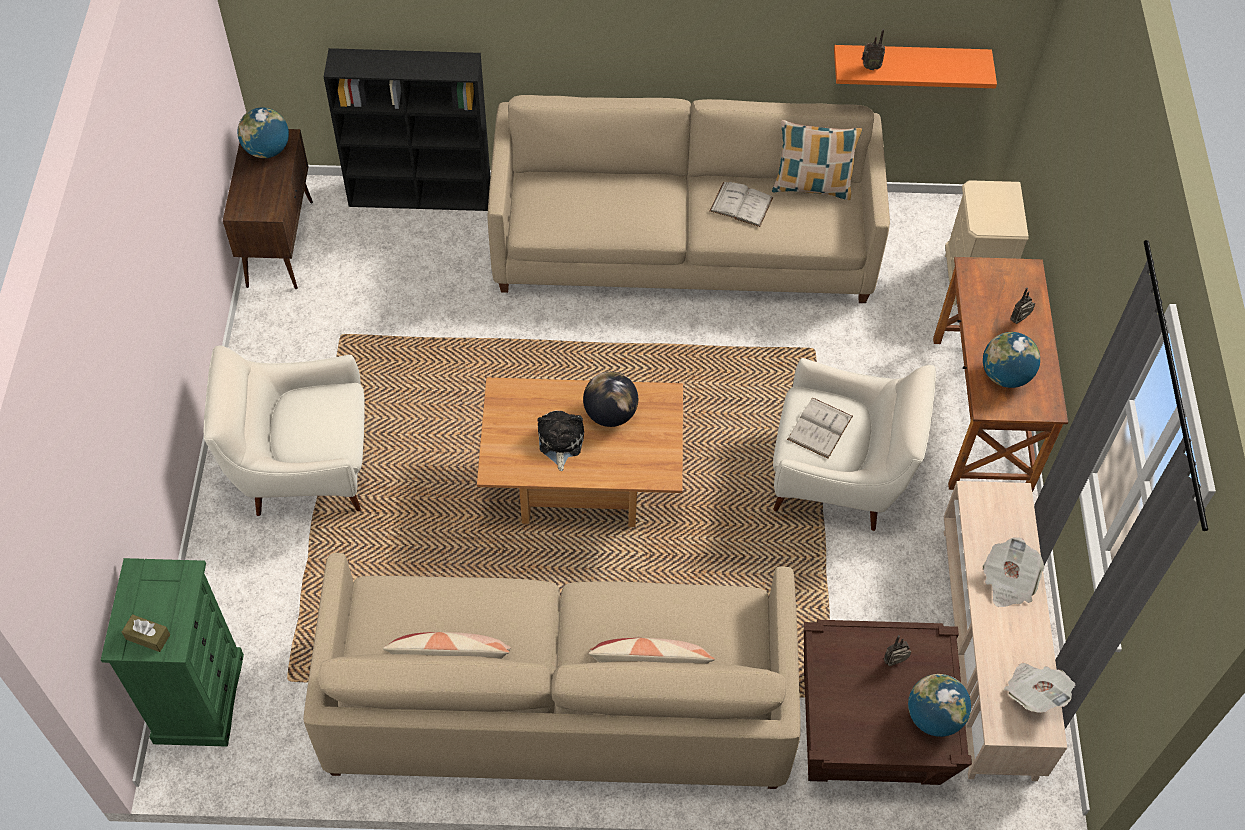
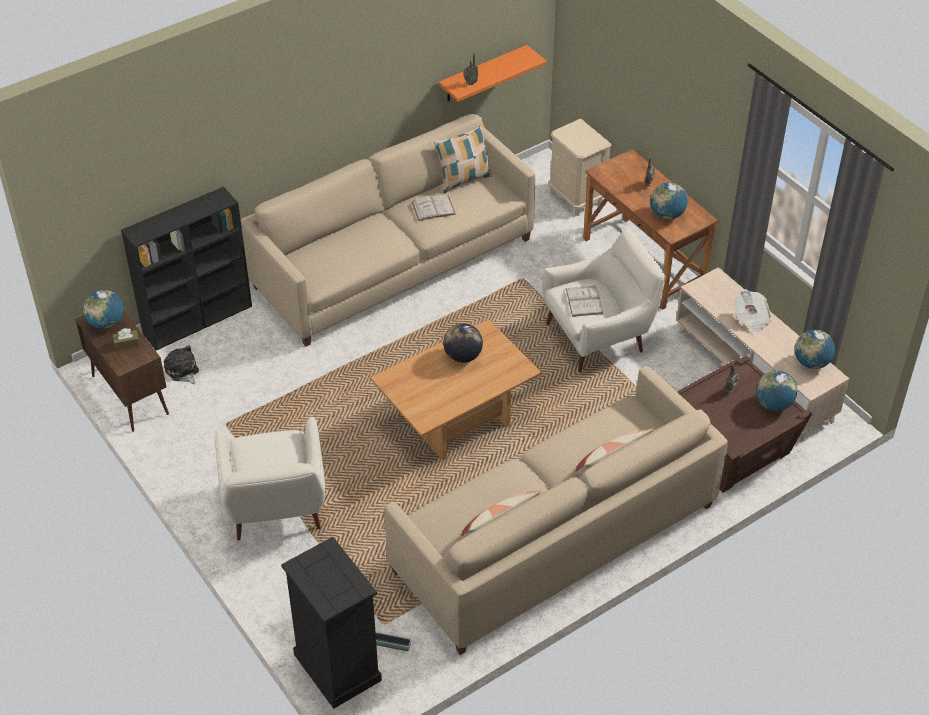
camera: 35 degrees left, 10 degrees down
green dresser [101,558,244,747] -> black dresser [281,537,382,709]
brown tissue box [122,614,170,652] -> brown tissue box moved to [113,328,140,350]
white armchair [204,346,365,516] -> white armchair turned 60 degrees counterclockwise [215,417,325,540]
plush toy [537,411,584,471] -> plush toy moved to [164,345,199,384]
newspaper [1004,663,1075,713] -> globe [795,330,835,369]
none -> planter [376,632,411,651]

